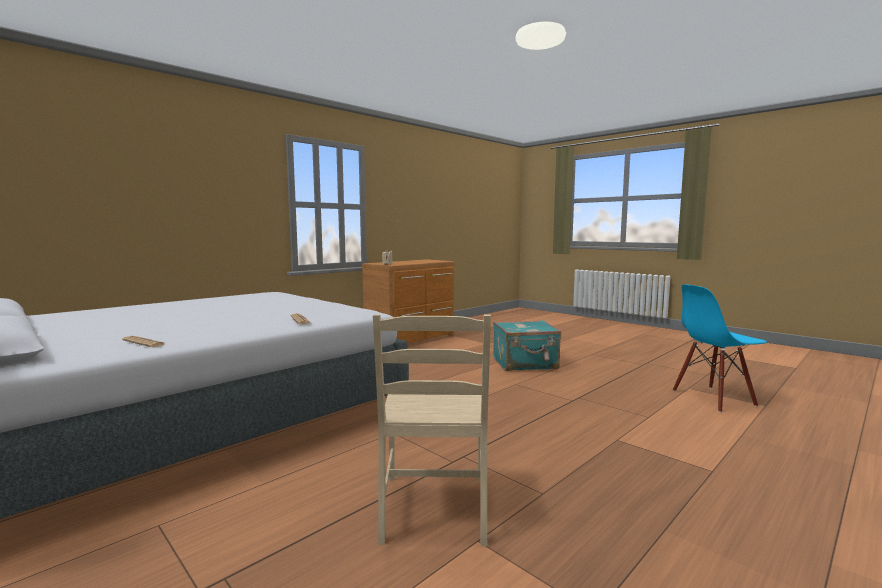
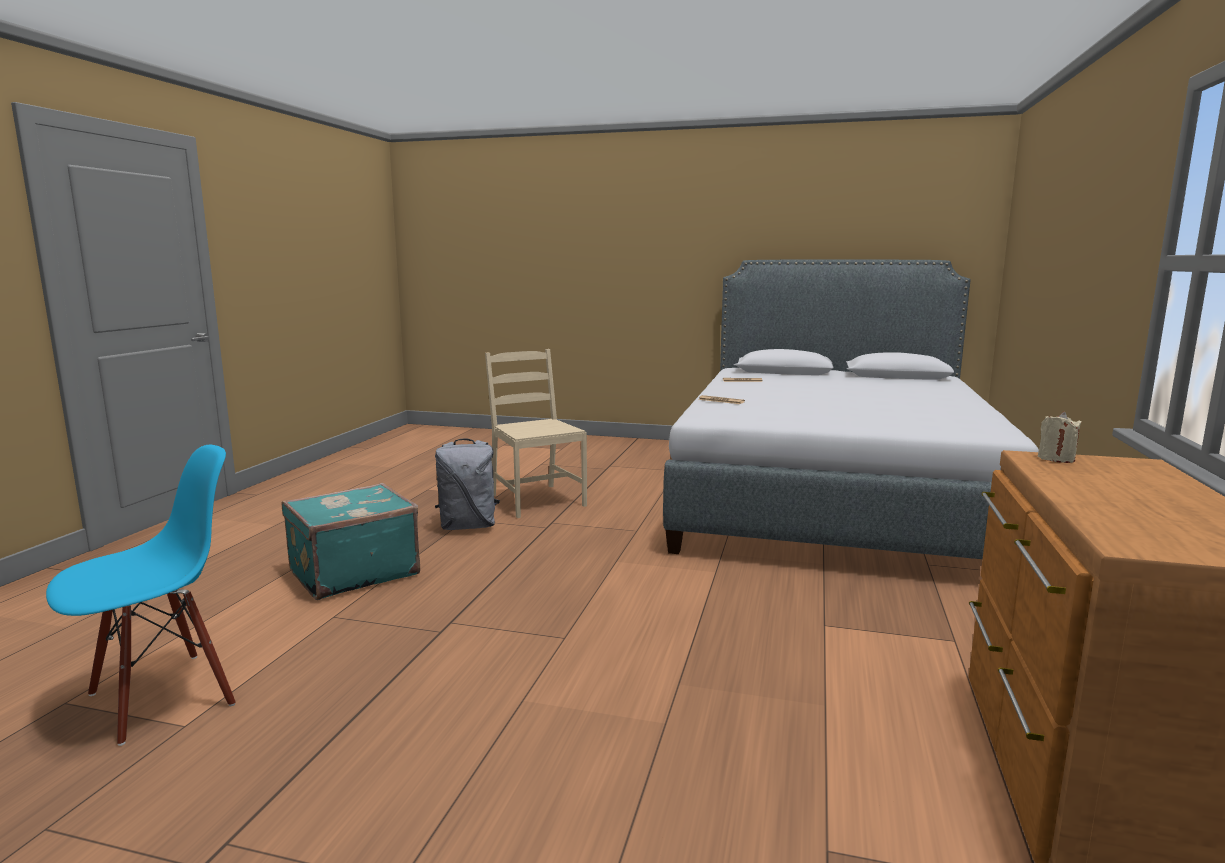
camera: 150 degrees right, 5 degrees up
turquoise suitcase [493,320,561,371] -> turquoise suitcase moved to [282,483,420,600]
none -> grey backpack [435,439,500,530]

